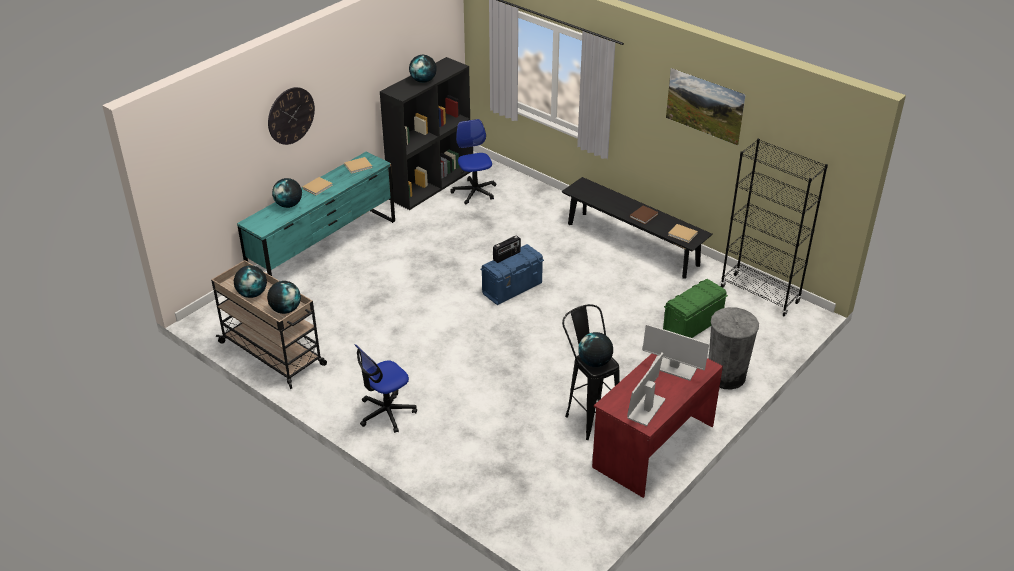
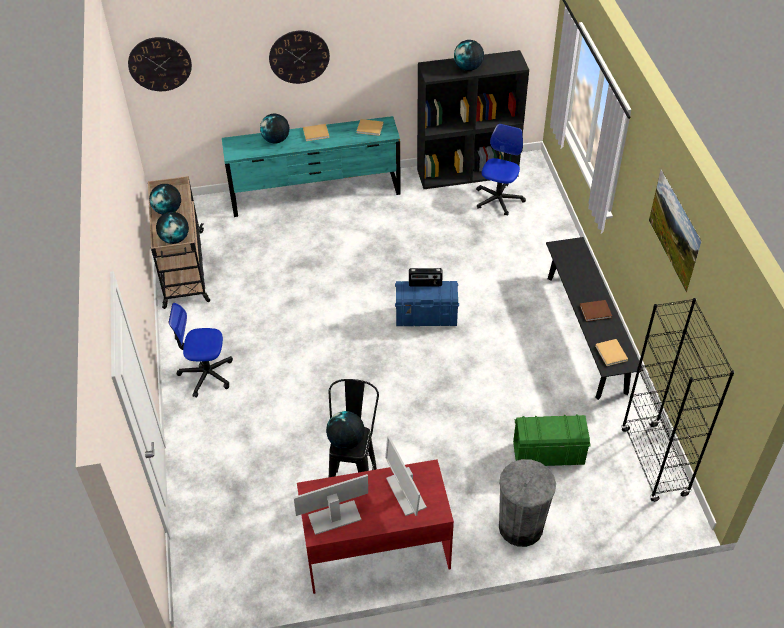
camera: 40 degrees right, 10 degrees up
none -> wall clock [128,37,192,91]

